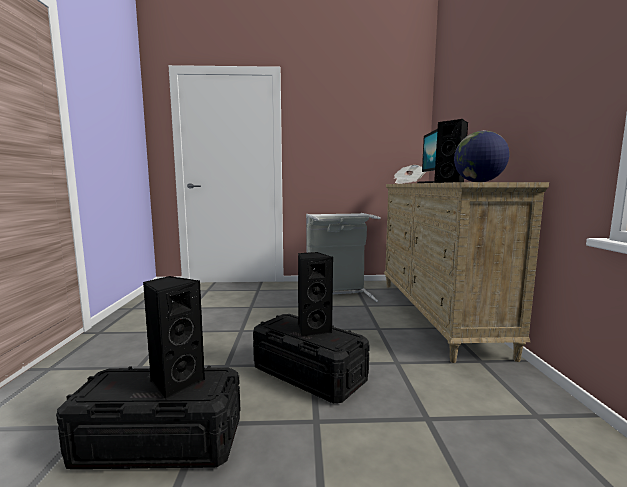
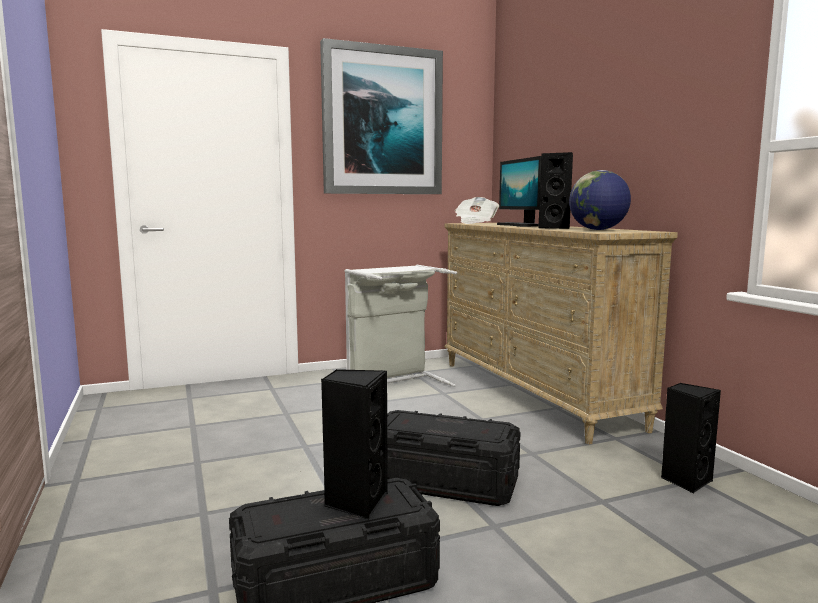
camera: 20 degrees left, 0 degrees up
black speaker [298,252,333,337] -> black speaker moved to [661,383,721,493]
none -> picture [320,38,443,194]

